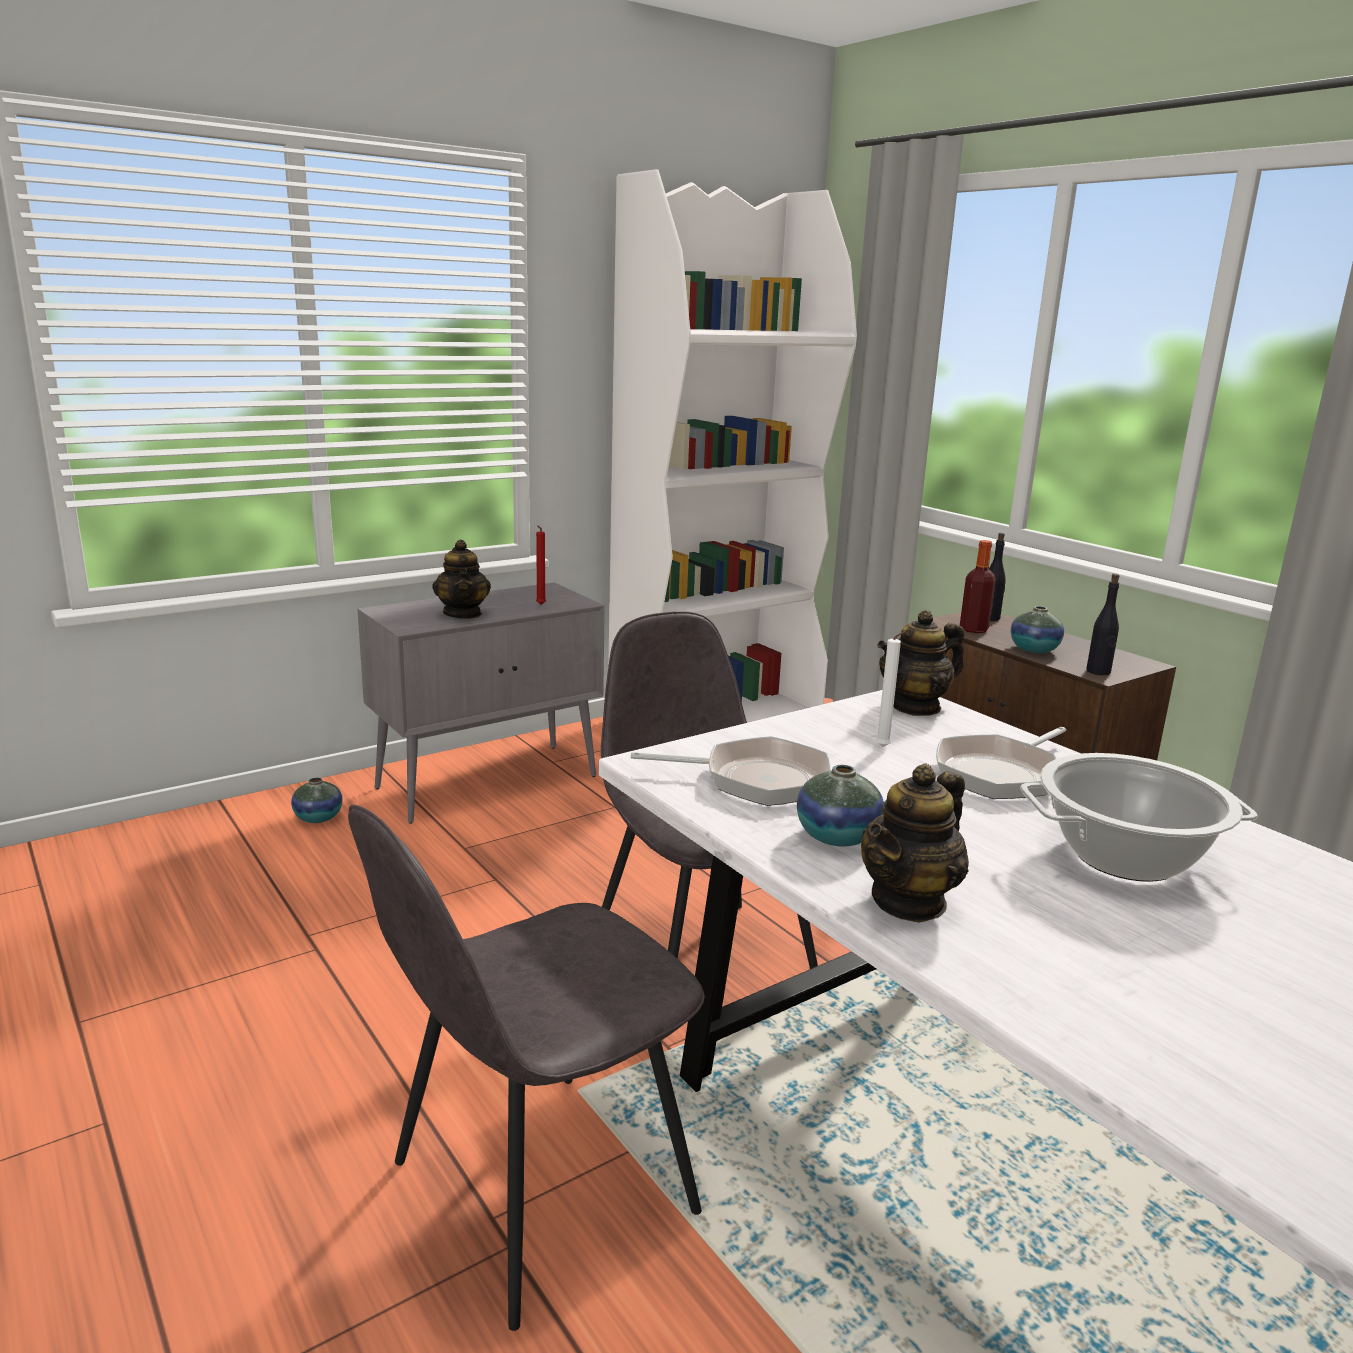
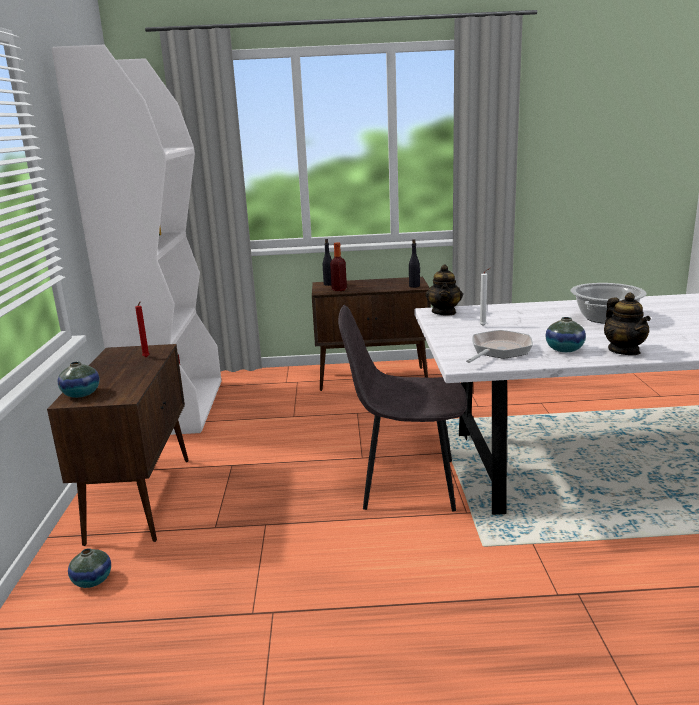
camera: 55 degrees left, 0 degrees up
grey chair [348,805,705,1331] -> none
grey cabinet [358,582,605,824] -> brown cabinet [47,344,189,546]
teapot [432,540,491,619] -> none
frying pan [936,727,1066,799] -> none
vase [1011,606,1064,653] -> vase moved to [58,361,99,398]

